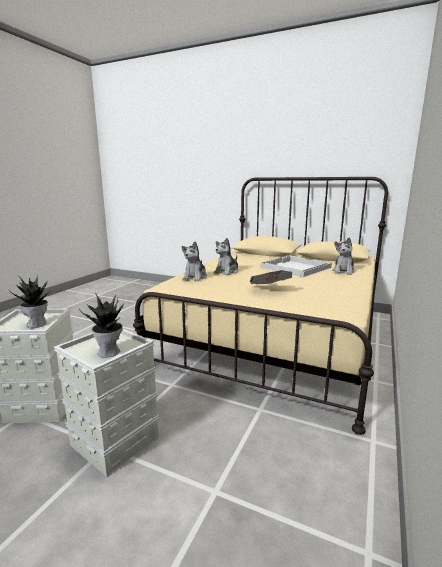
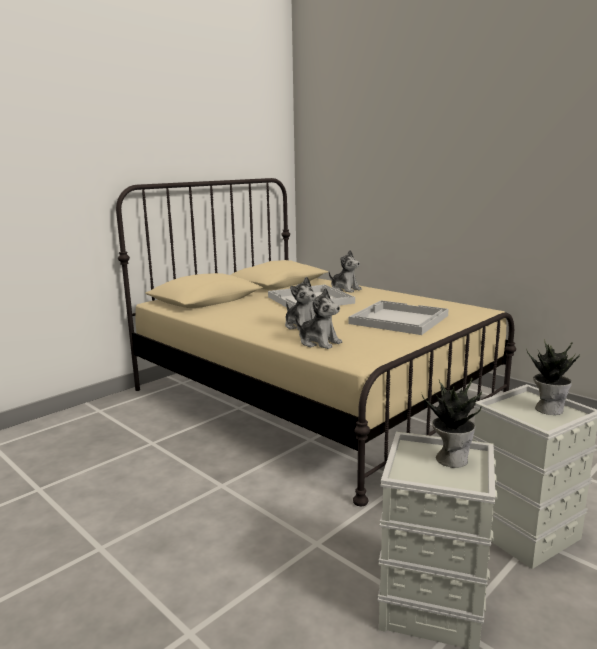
camera: 70 degrees left, 0 degrees up
newspaper [250,270,293,284] -> white tray [349,300,449,335]

